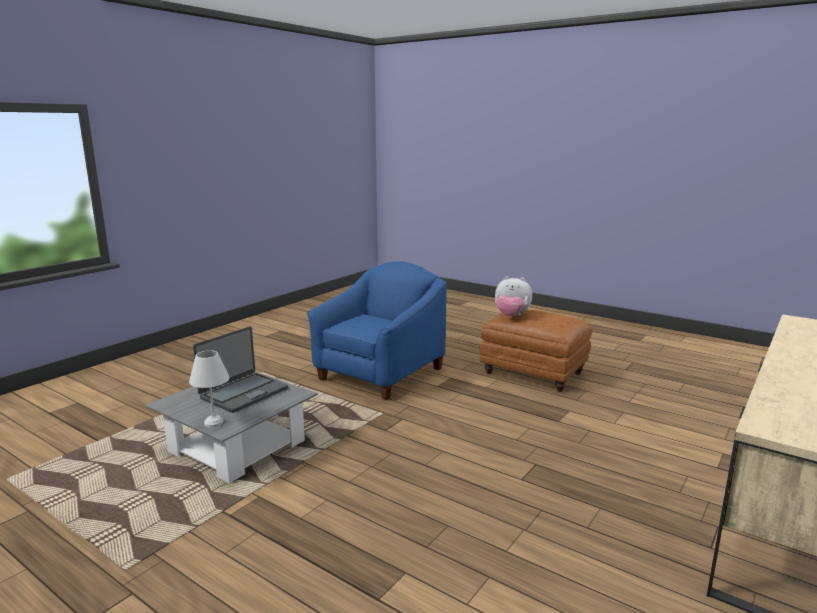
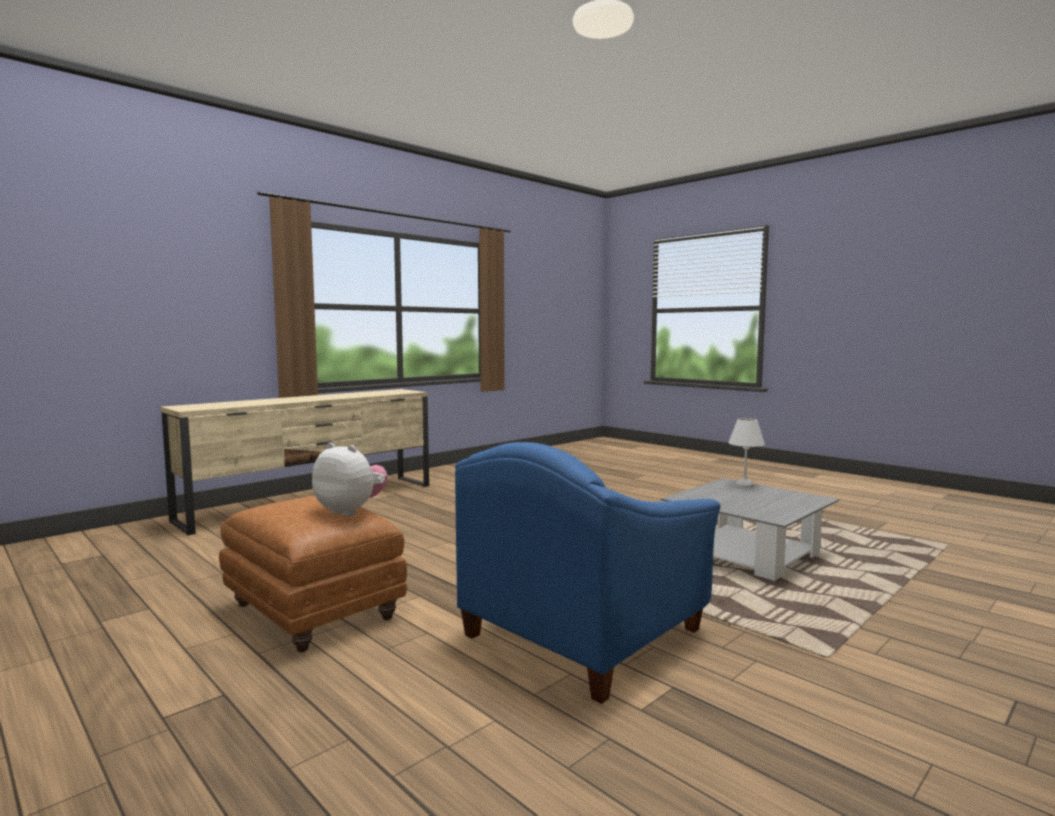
camera: 170 degrees left, 10 degrees down
laptop [193,326,288,413] -> none

